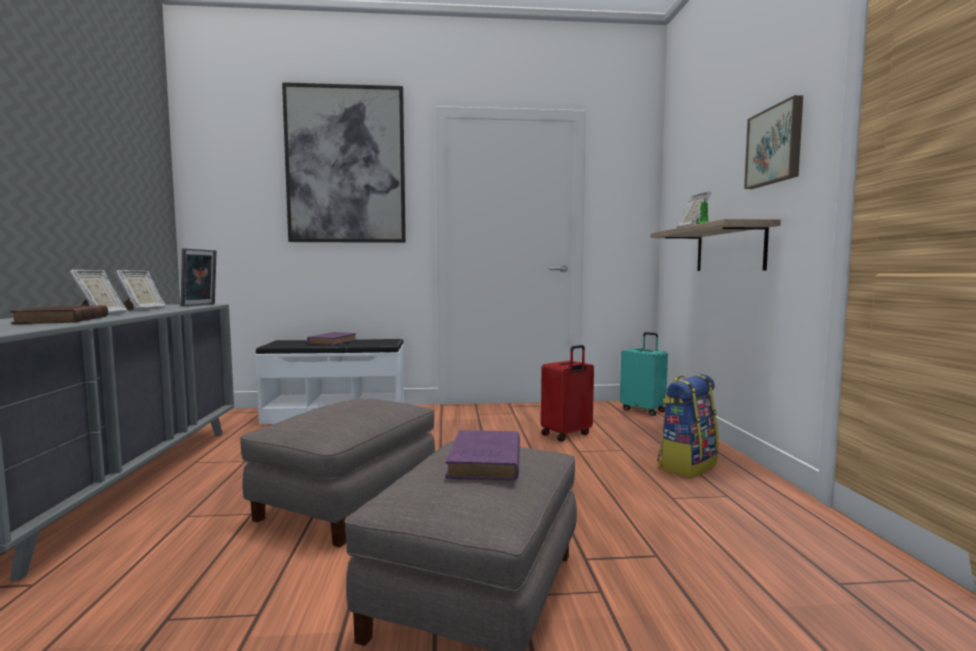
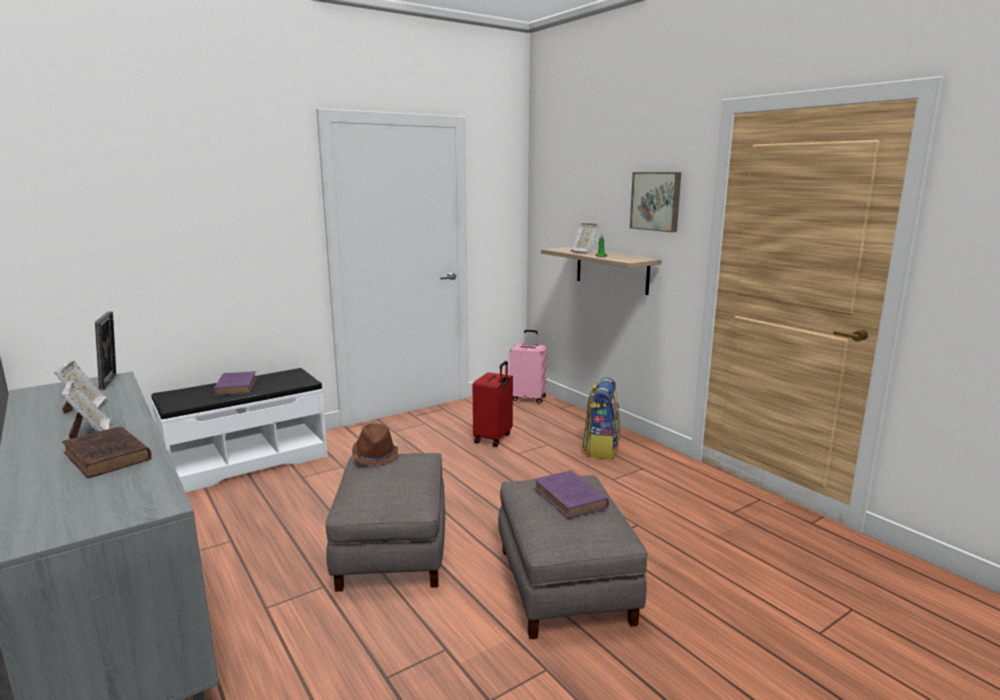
camera: 30 degrees left, 10 degrees up
picture [282,82,406,243] -> none
turquoise suitcase [620,332,668,416] -> pink suitcase [509,330,547,404]
none -> brown hat [352,423,398,466]

